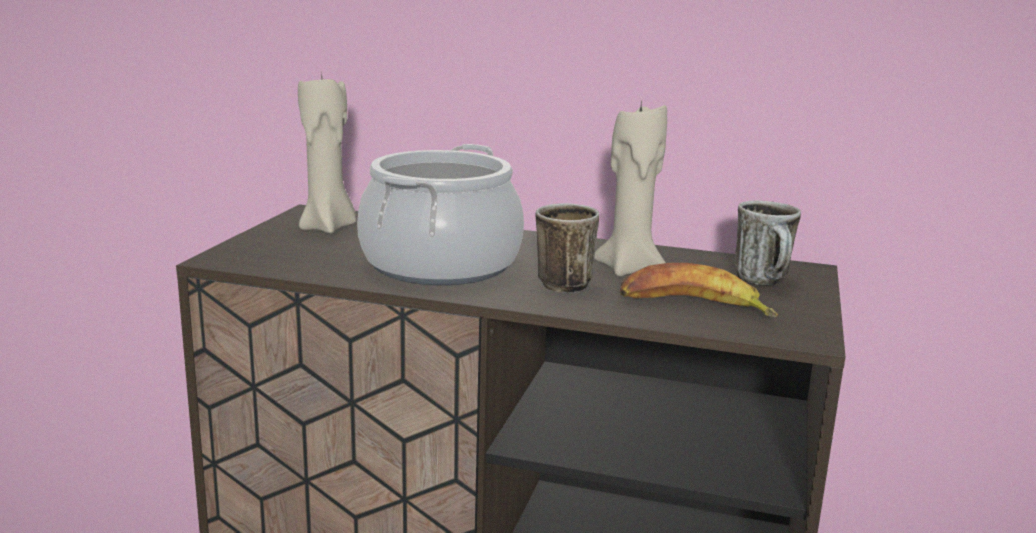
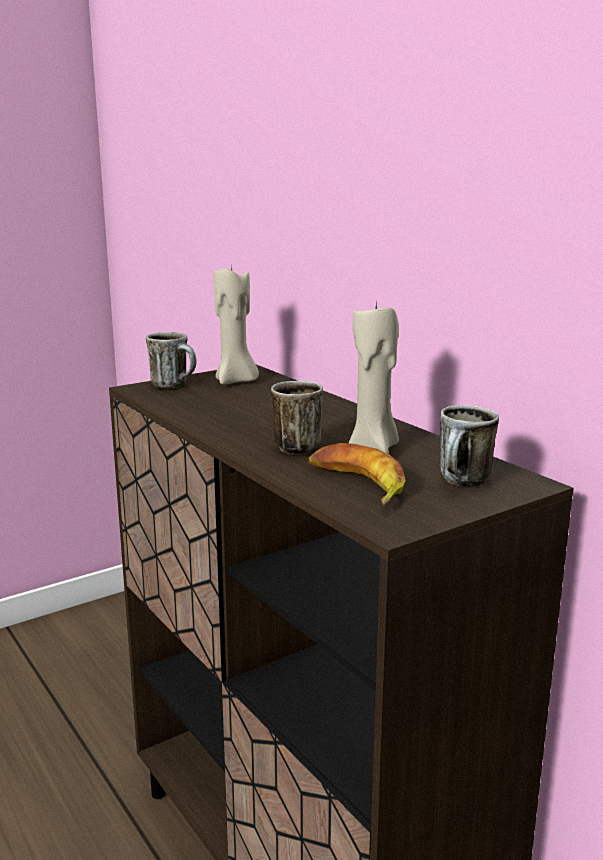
camera: 40 degrees right, 0 degrees up
cooking pot [357,144,524,285] -> none
none -> mug [146,332,197,389]

